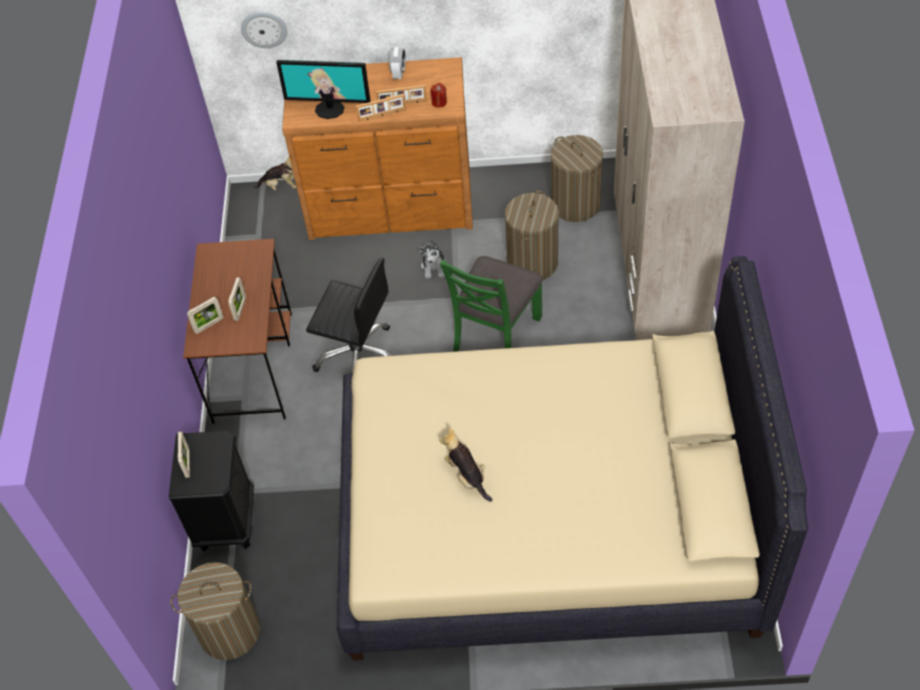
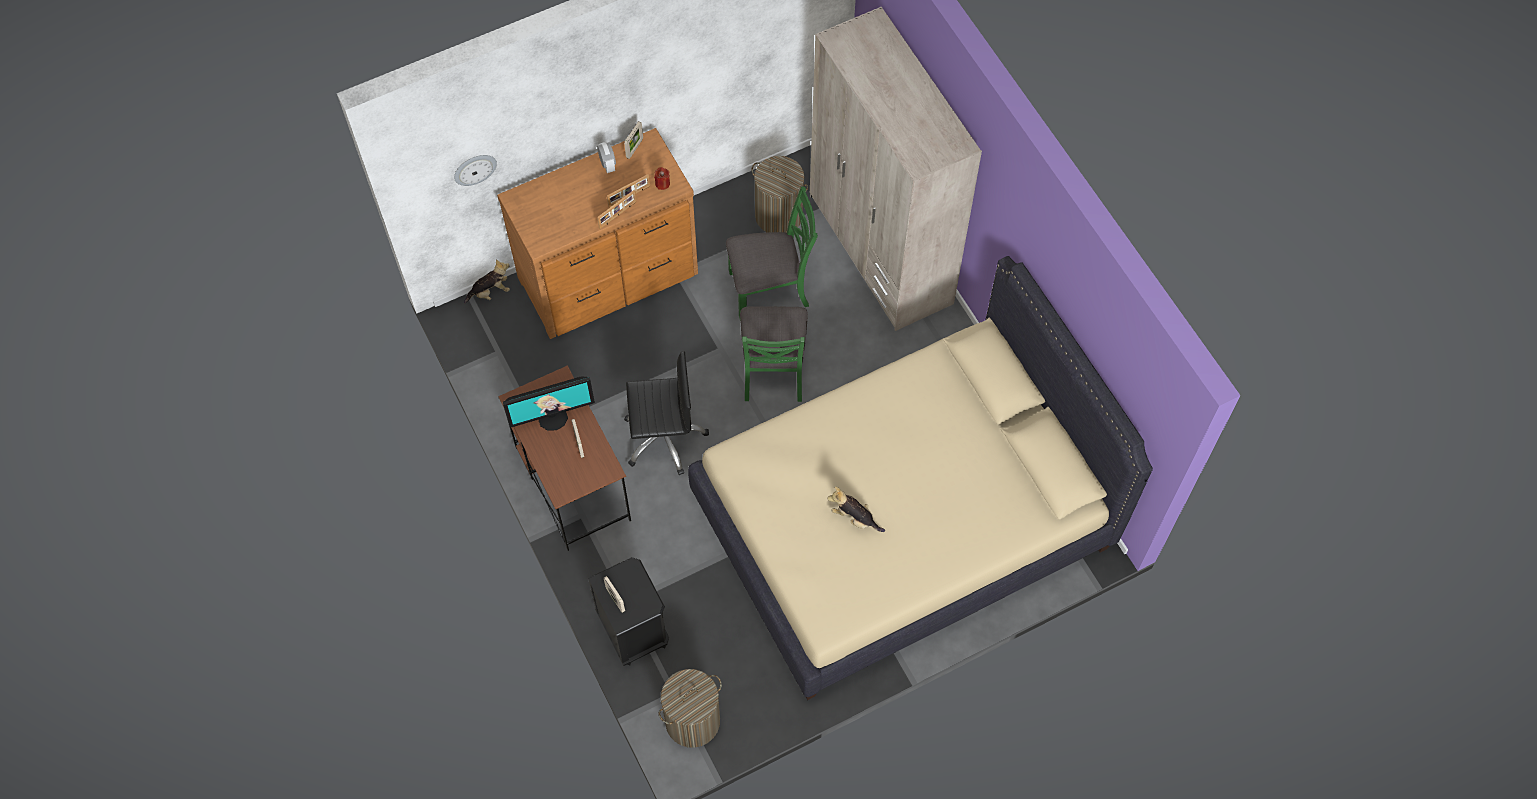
camera: 30 degrees left, 10 degrees up
picture frame [187,297,223,334] -> picture frame moved to [624,121,643,159]
monitor [276,60,371,119] -> monitor moved to [503,376,595,431]
plush toy [418,240,447,279] -> none
laundry basket [505,191,559,279] -> green chair [726,187,818,318]

